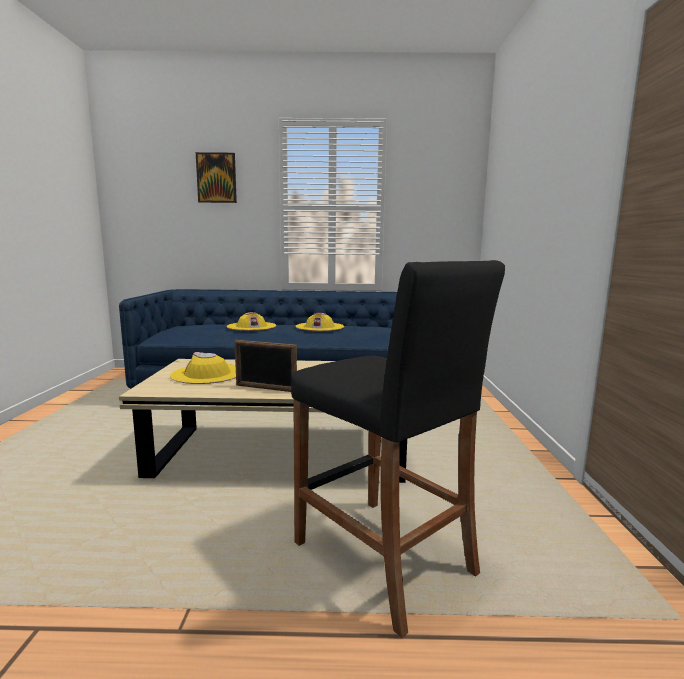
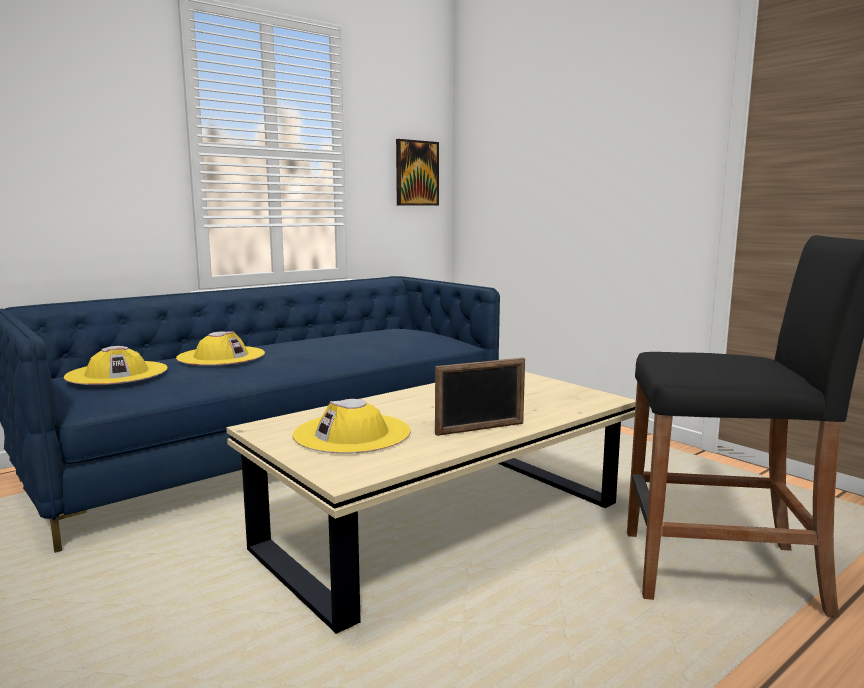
camera: 40 degrees left, 0 degrees up
picture [196,152,237,203] -> picture moved to [396,139,439,206]
yellow hat [295,313,344,331] -> yellow hat moved to [64,346,168,385]

